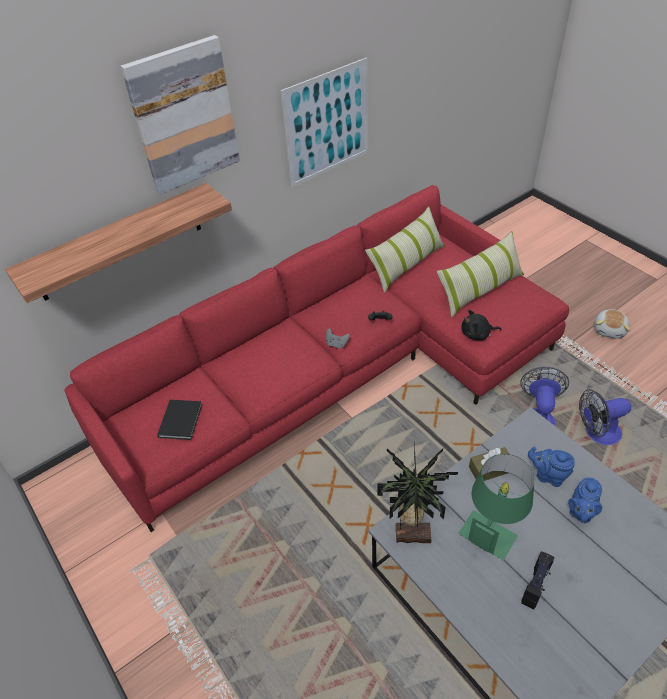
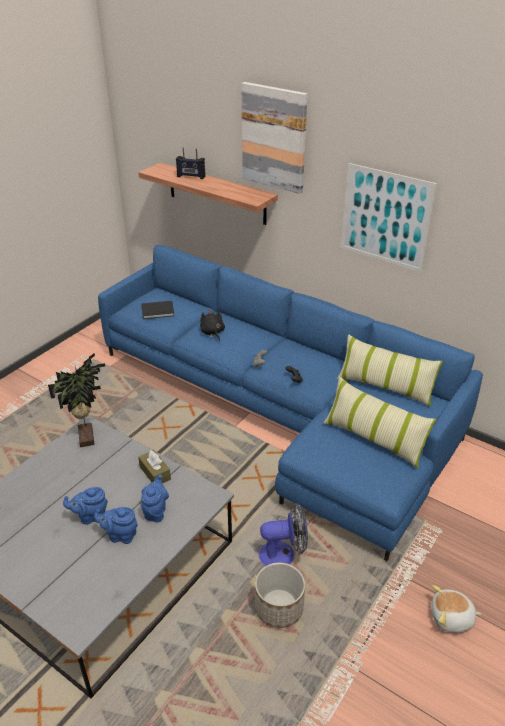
camera: 70 degrees right, 10 degrees down
red sofa [64,185,569,532] -> blue sofa [98,245,483,561]
green table lamp [458,454,534,560] -> none
black plush toy [461,310,501,340] -> black plush toy moved to [200,310,225,342]
radio [521,551,554,609] -> radio moved to [176,148,206,179]
fan [579,389,631,445] -> planter [255,562,305,628]
none -> blue teapot [63,487,108,525]

